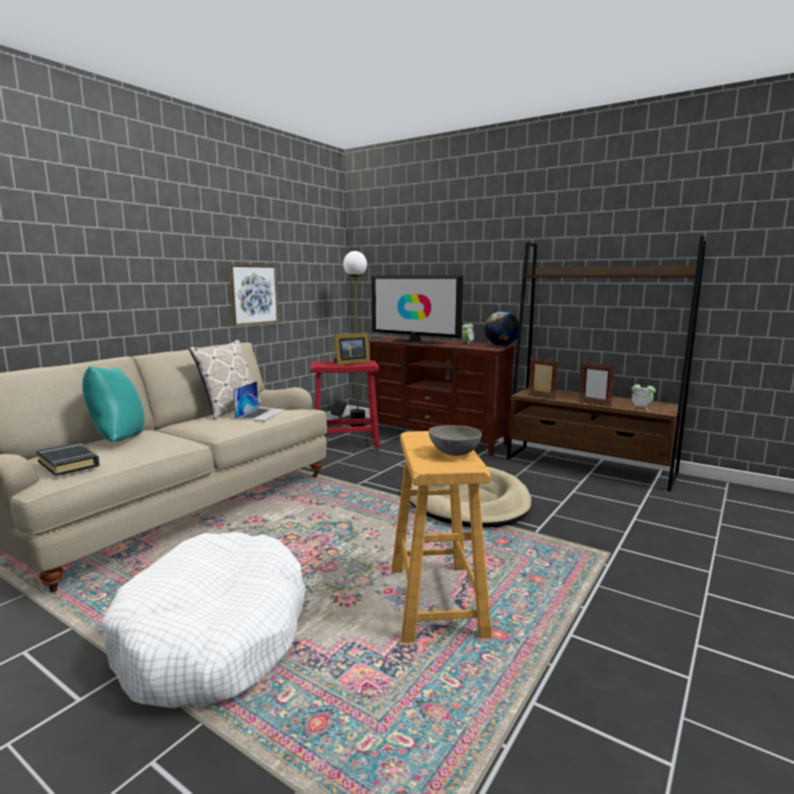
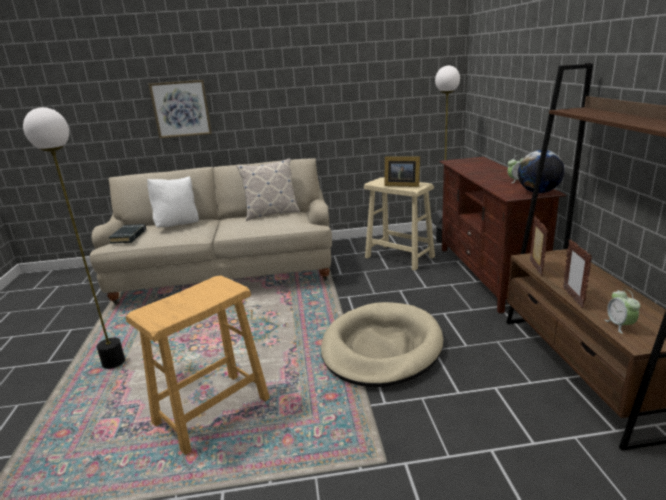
camera: 50 degrees right, 10 degrees up
turquoise pillow [82,366,145,442] -> white pillow [147,177,199,227]
white dog bed [101,532,305,709] -> floor lamp [23,107,125,369]
picture [229,264,279,326] -> picture moved to [149,80,212,138]
laptop [233,381,285,421] -> none
red stool [311,360,380,450] -> beige stool [364,177,435,271]
television [372,275,464,345] -> none
grey bowl [429,425,482,456] -> none

